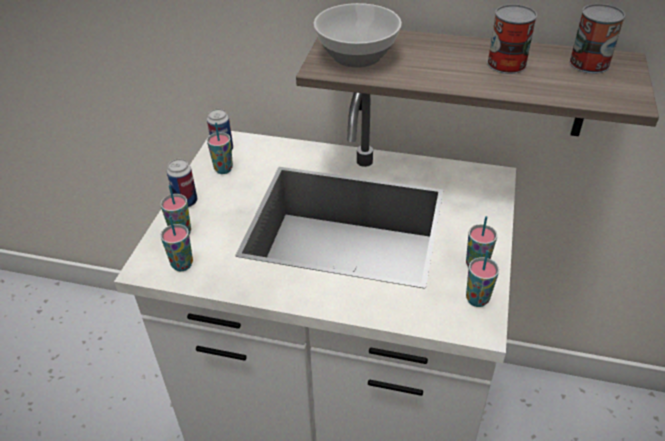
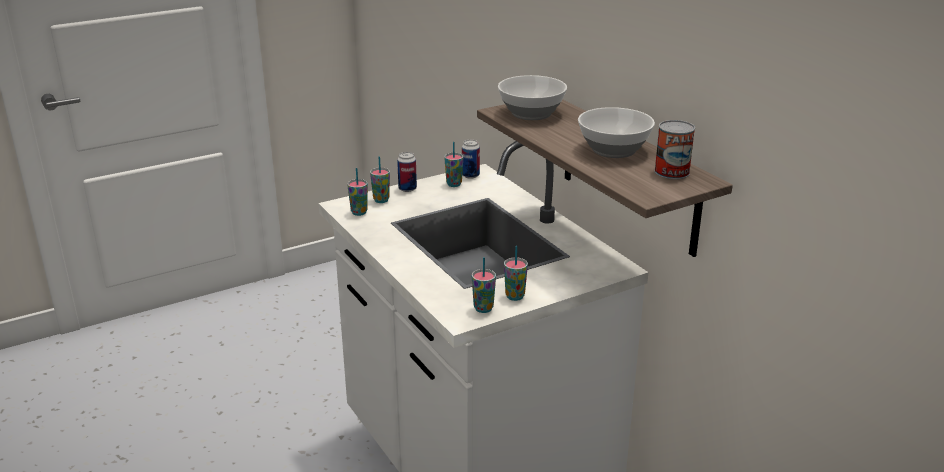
camera: 45 degrees right, 15 degrees down
can [487,4,537,74] -> bowl [578,107,655,158]

